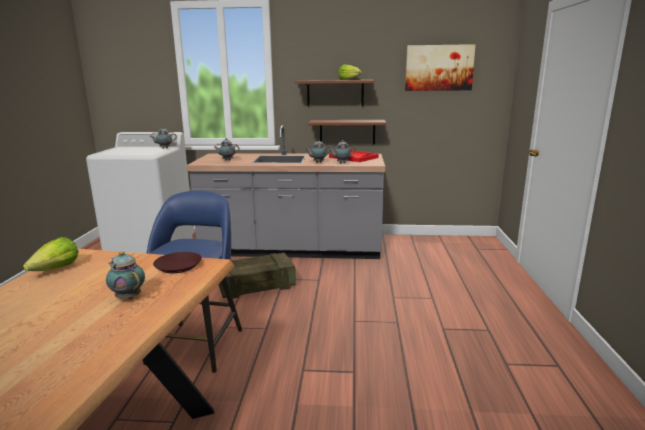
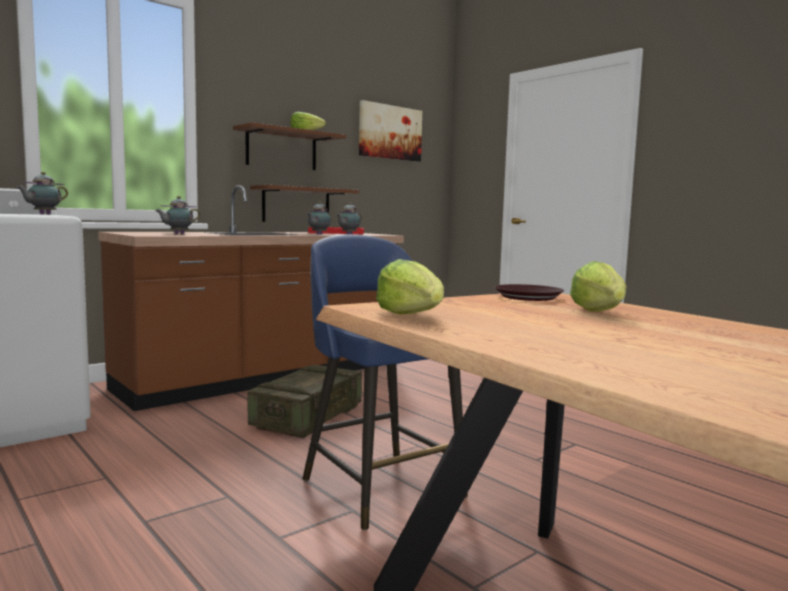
camera: 45 degrees left, 10 degrees down
teapot [106,251,145,299] -> lettuce [570,261,626,312]
grey counter [186,125,385,259] -> brown counter [98,185,404,411]

